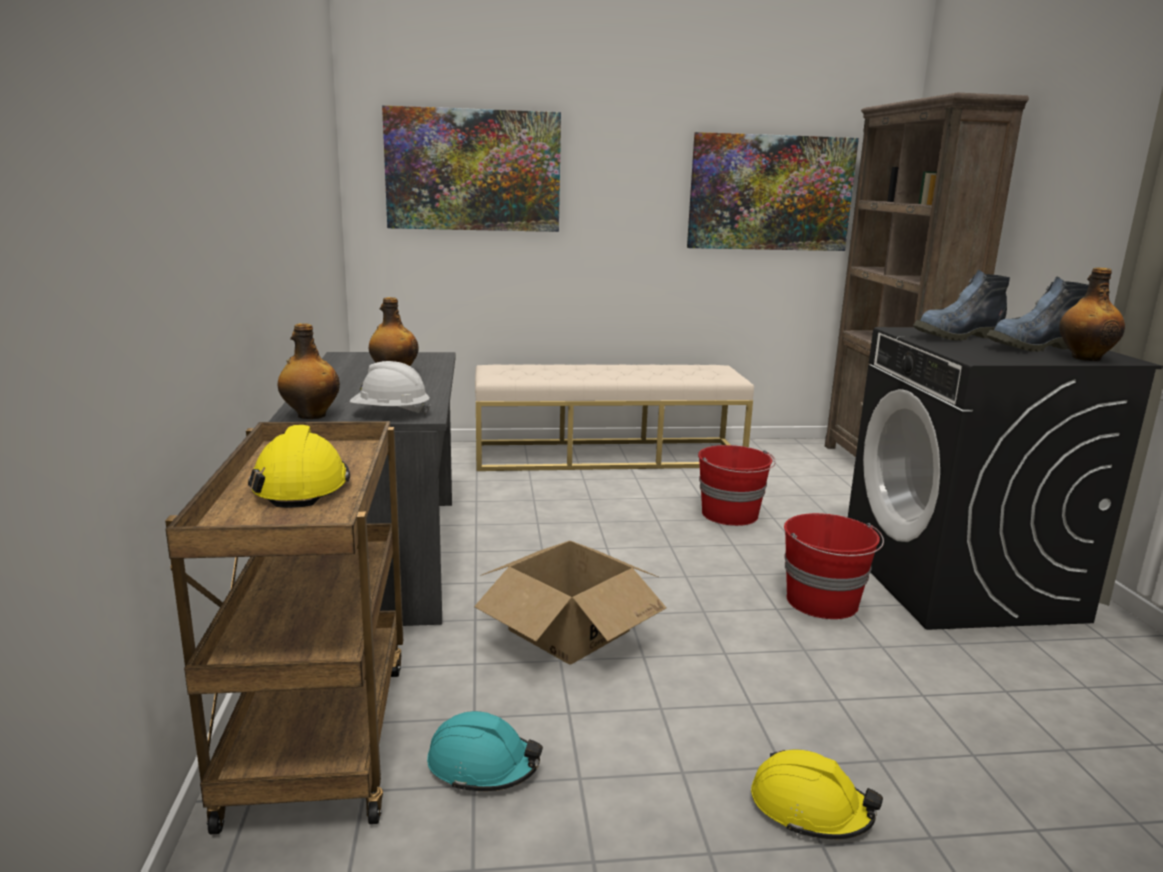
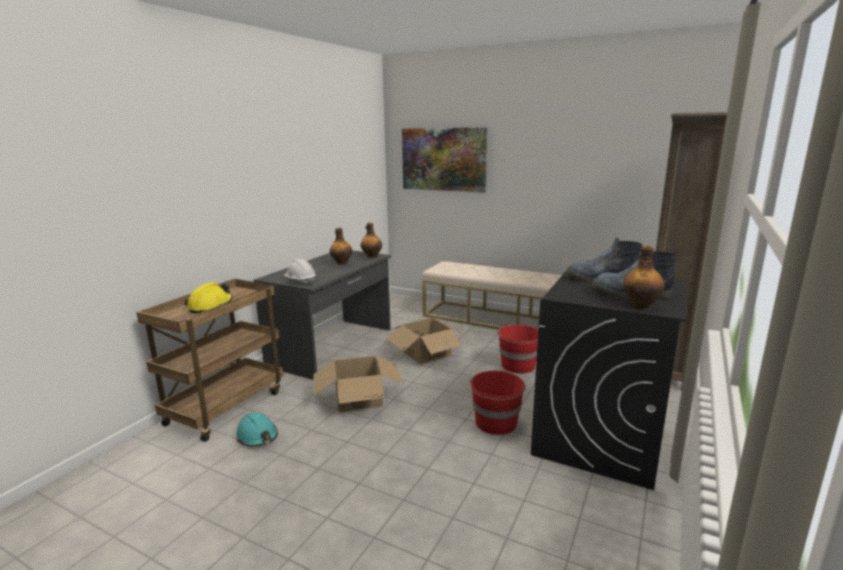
camera: 35 degrees right, 0 degrees up
bottle [278,323,340,419] -> bottle moved to [361,223,382,258]
picture [687,132,859,251] -> none
yellow hard hat [751,750,883,839] -> none
none -> cardboard box [387,318,465,364]

